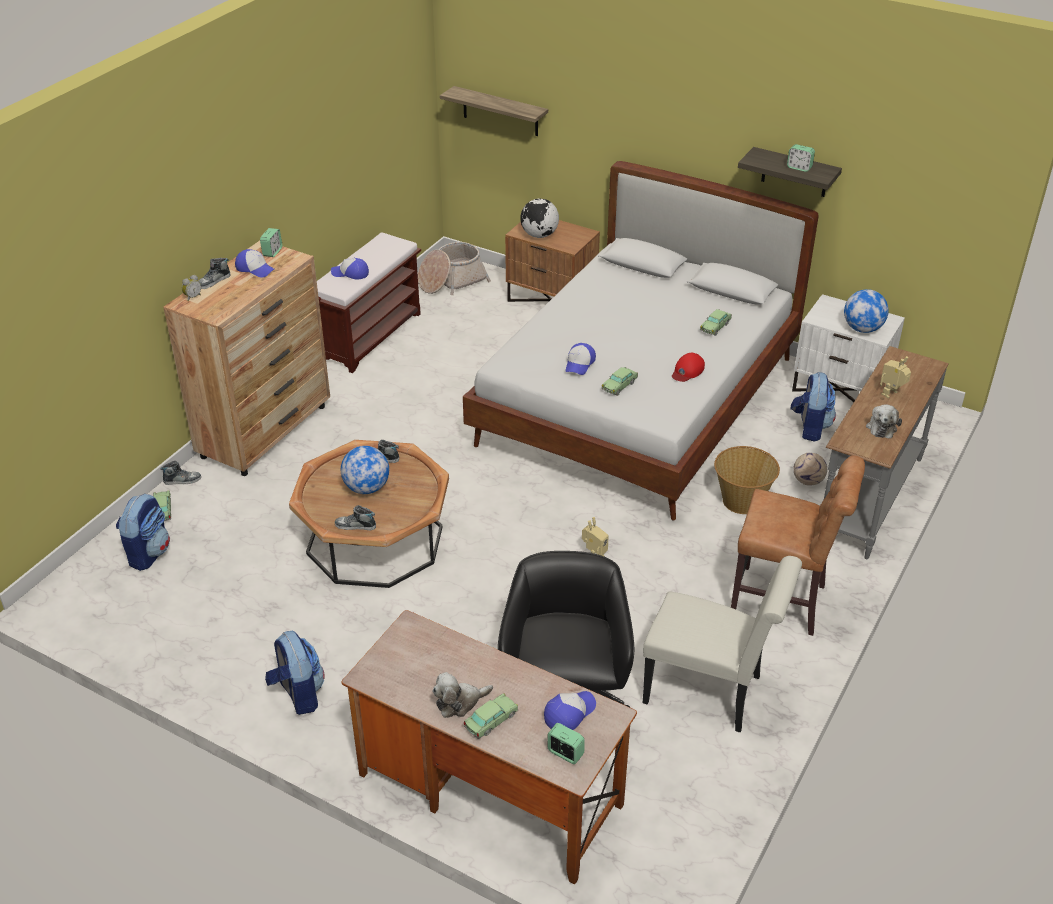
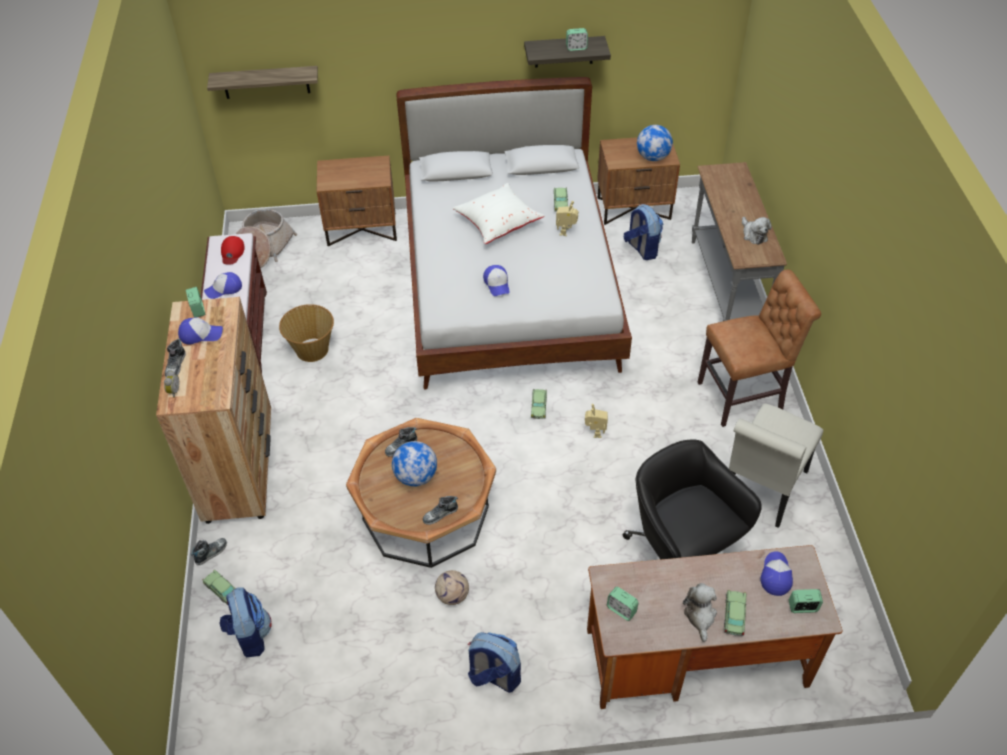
camera: 35 degrees left, 10 degrees up
plush toy [432,672,493,718] -> plush toy turned 150 degrees clockwise [683,583,717,642]
globe [520,198,559,238] -> none
toy car [601,367,638,396] -> toy car moved to [531,389,547,419]
white chair [643,556,802,732] -> white chair turned 135 degrees clockwise [729,404,823,528]
red cap [672,353,705,382] -> red cap moved to [221,236,245,265]
basket [714,446,780,514] -> basket moved to [279,304,334,362]
white nightstand [792,294,905,402] -> brown nightstand [597,137,680,225]
football [793,453,827,486] -> football moved to [435,570,469,605]
toy robot [880,356,911,398] -> toy robot moved to [556,201,578,236]
none -> white pillow [453,183,545,244]
none -> alarm clock [607,587,639,621]

